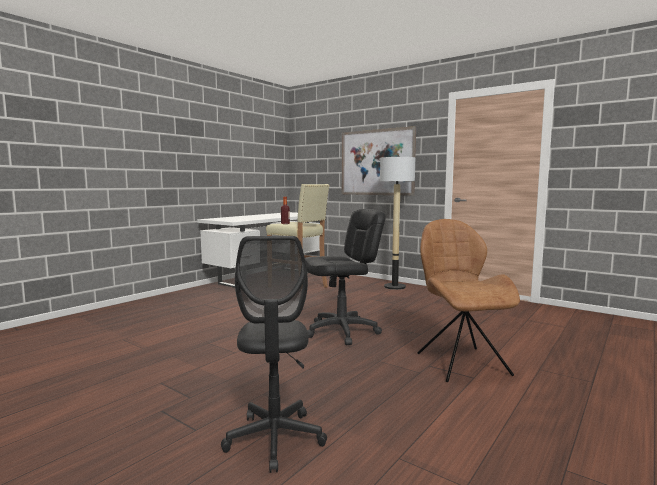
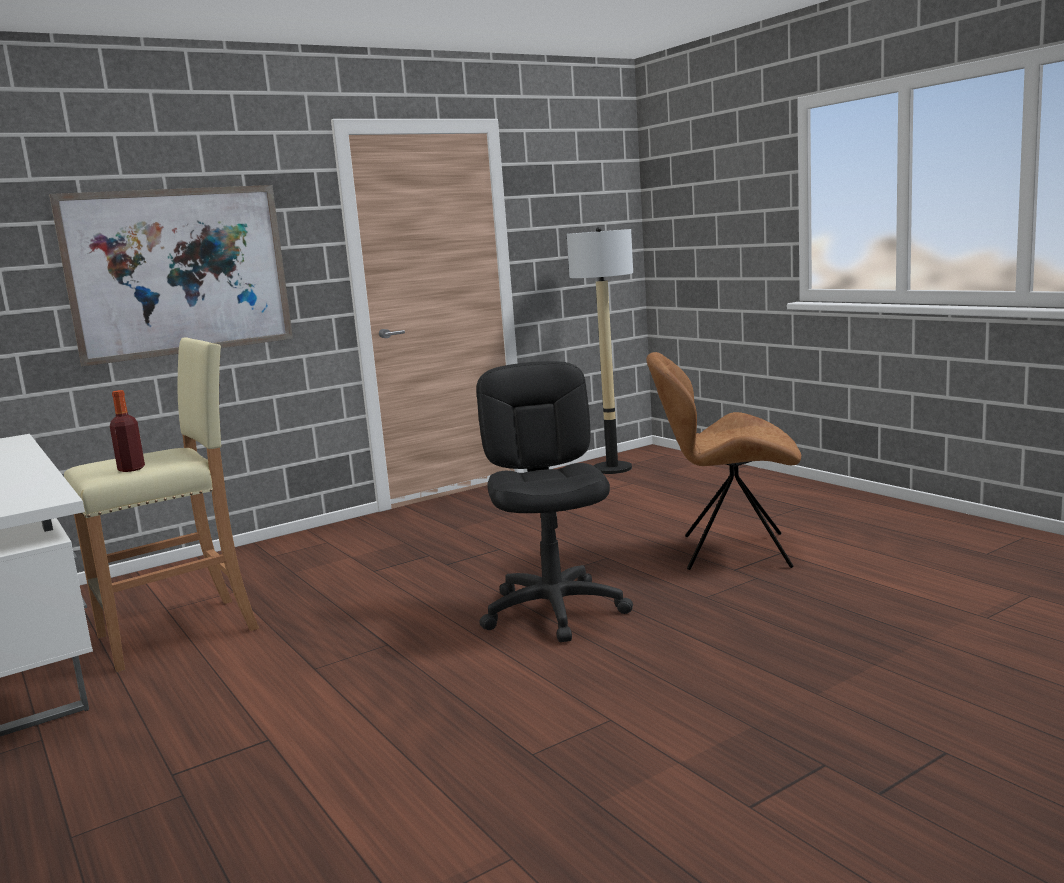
camera: 70 degrees left, 5 degrees up
black office chair [221,236,327,473] -> none
floor lamp [380,156,415,290] -> floor lamp moved to [567,227,633,474]

